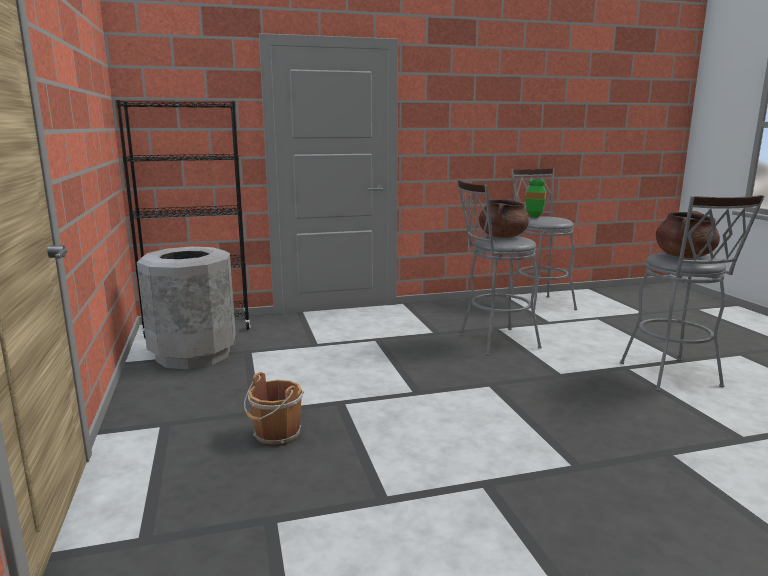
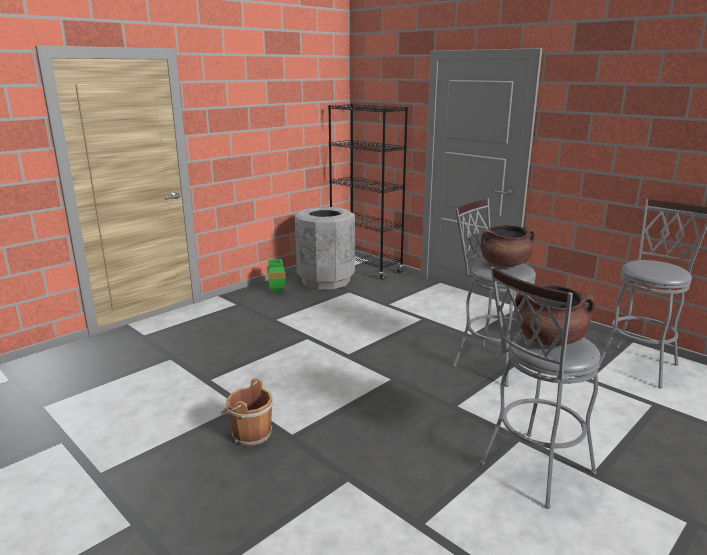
camera: 60 degrees right, 5 degrees up
brown bucket [244,372,304,446] -> brown bucket moved to [221,378,273,447]
green vase [526,180,546,218] -> green vase moved to [267,259,285,293]

